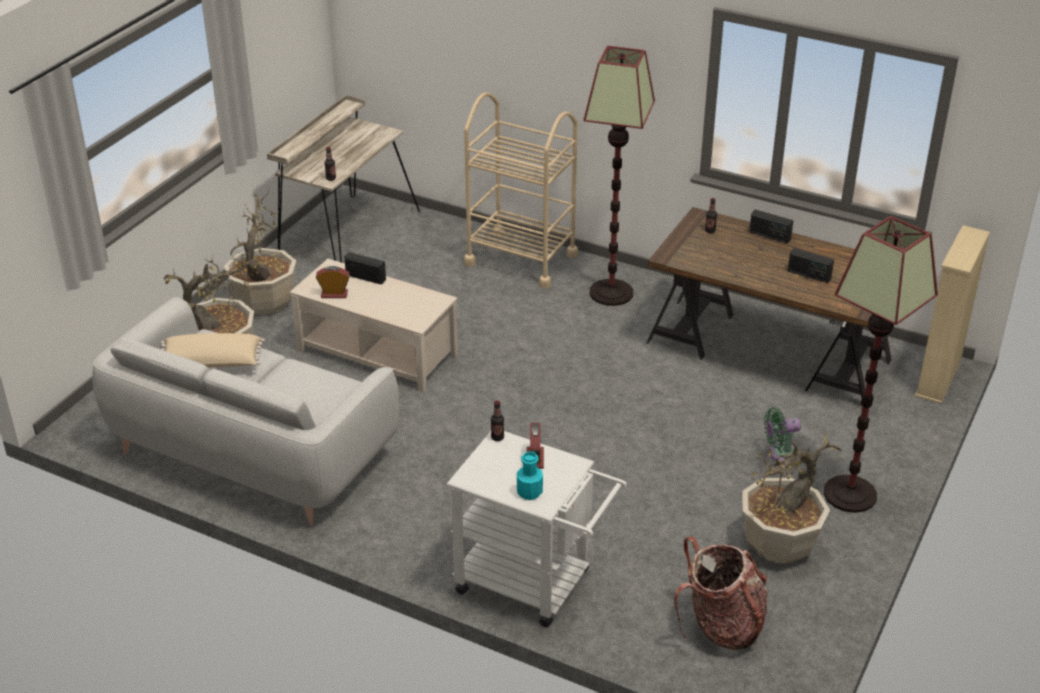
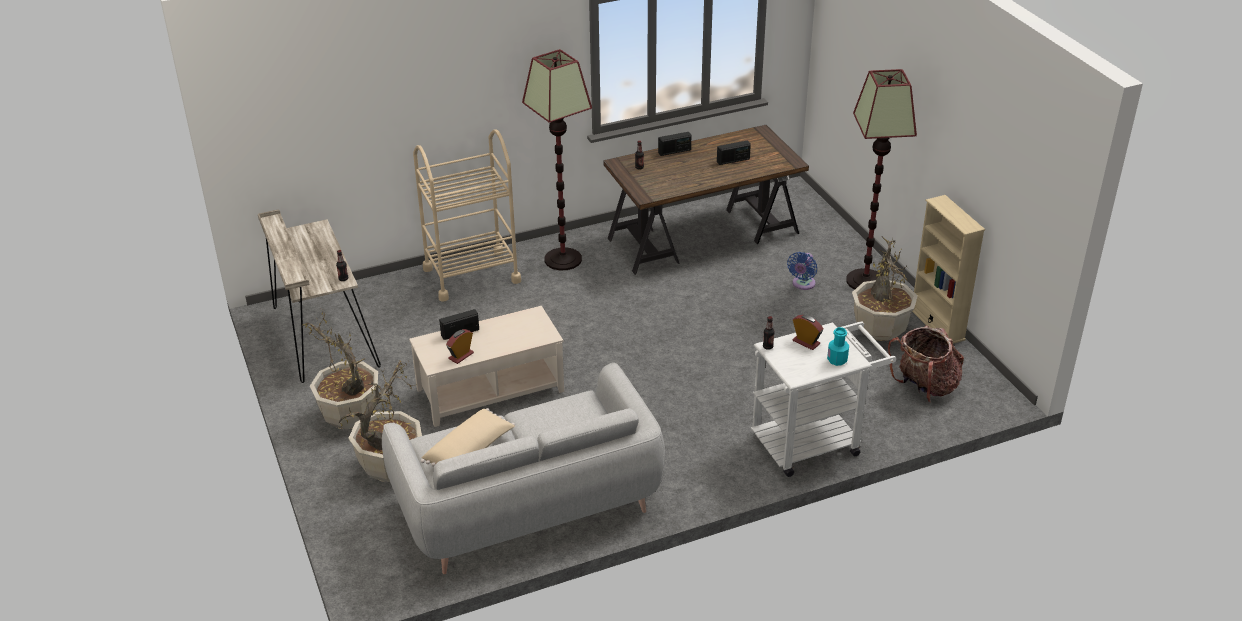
camera: 50 degrees left, 0 degrees up
green fan [764,407,801,461] -> blue fan [787,252,817,290]
beige bookcase [915,225,990,404] -> beige bookcase moved to [912,195,985,344]

